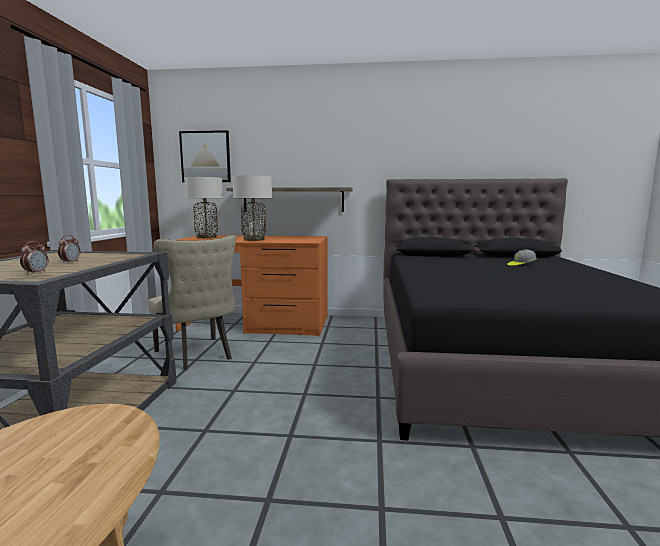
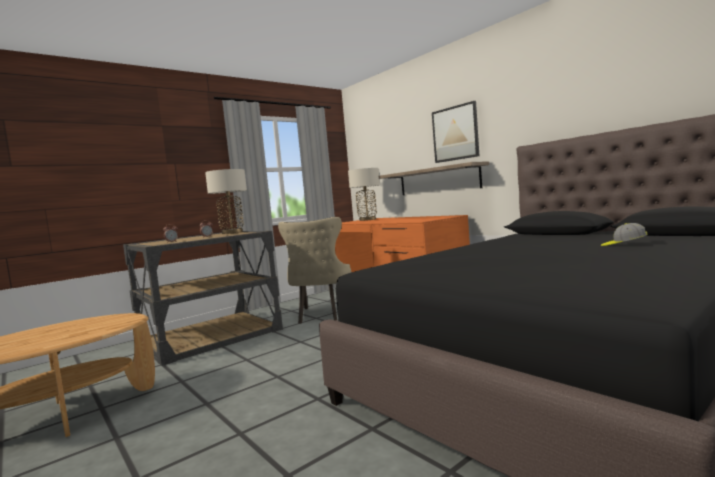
camera: 45 degrees right, 5 degrees down
picture [179,130,231,182] -> picture moved to [432,101,479,163]
table lamp [233,175,272,241] -> table lamp moved to [205,169,247,234]

